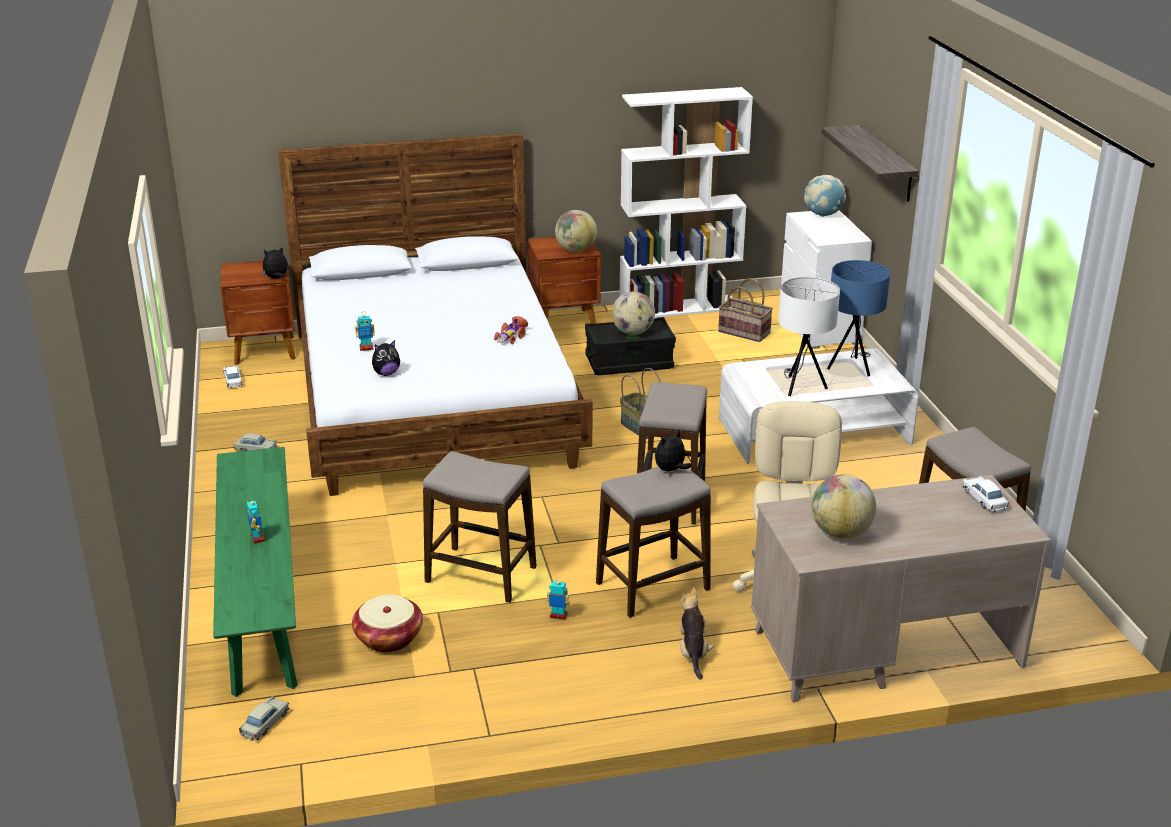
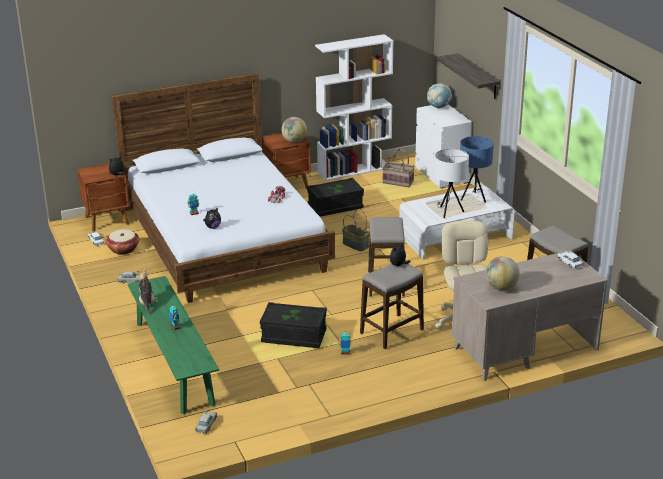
camera: 10 degrees left, 0 degrees up
basket [352,595,423,652] -> basket moved to [106,229,139,254]
stool [423,451,537,603] -> black storage box [260,302,327,348]
globe [612,291,655,335] -> none
plush toy [680,587,714,680] -> plush toy moved to [137,268,158,315]

